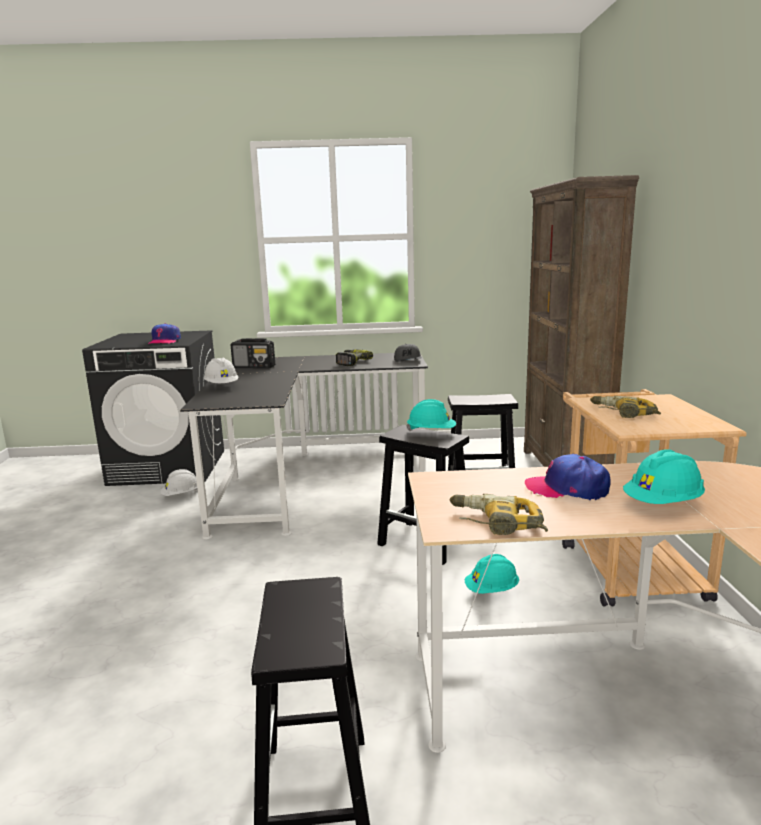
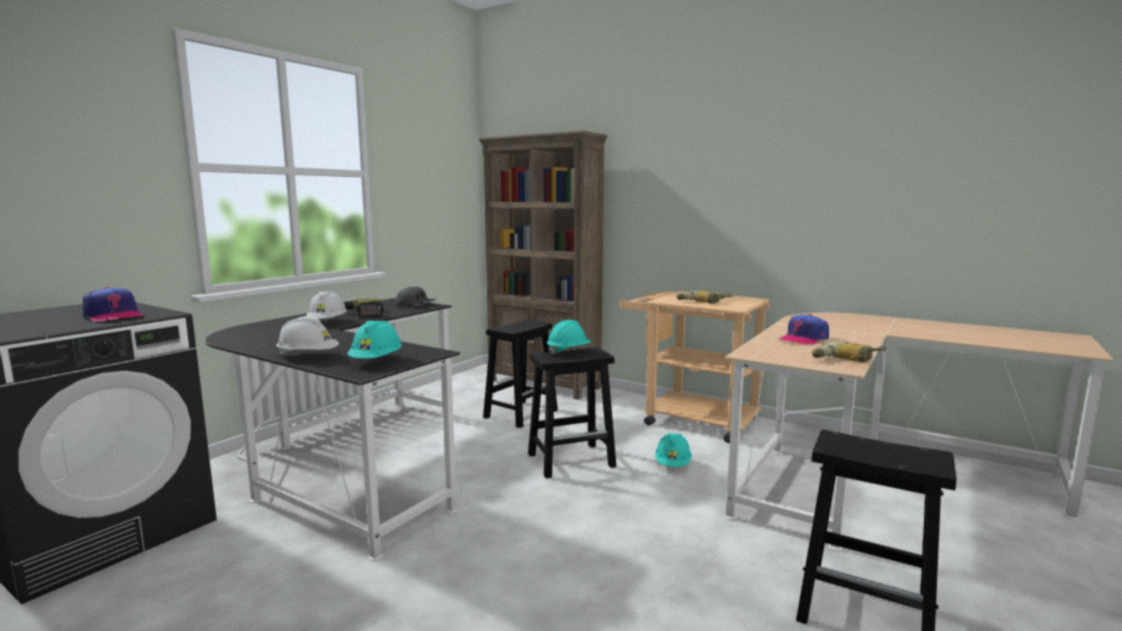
camera: 55 degrees left, 5 degrees down
white hard hat [160,469,198,496] -> white hard hat moved to [306,291,347,319]
radio [231,338,275,369] -> none
turquoise hard hat [623,449,705,504] -> turquoise hard hat moved to [347,320,402,359]

